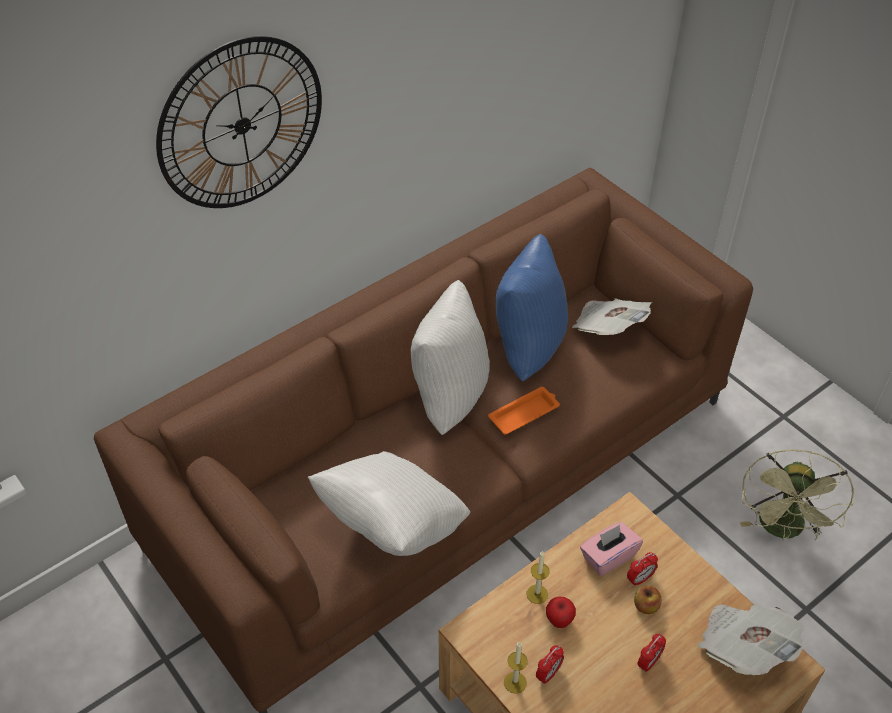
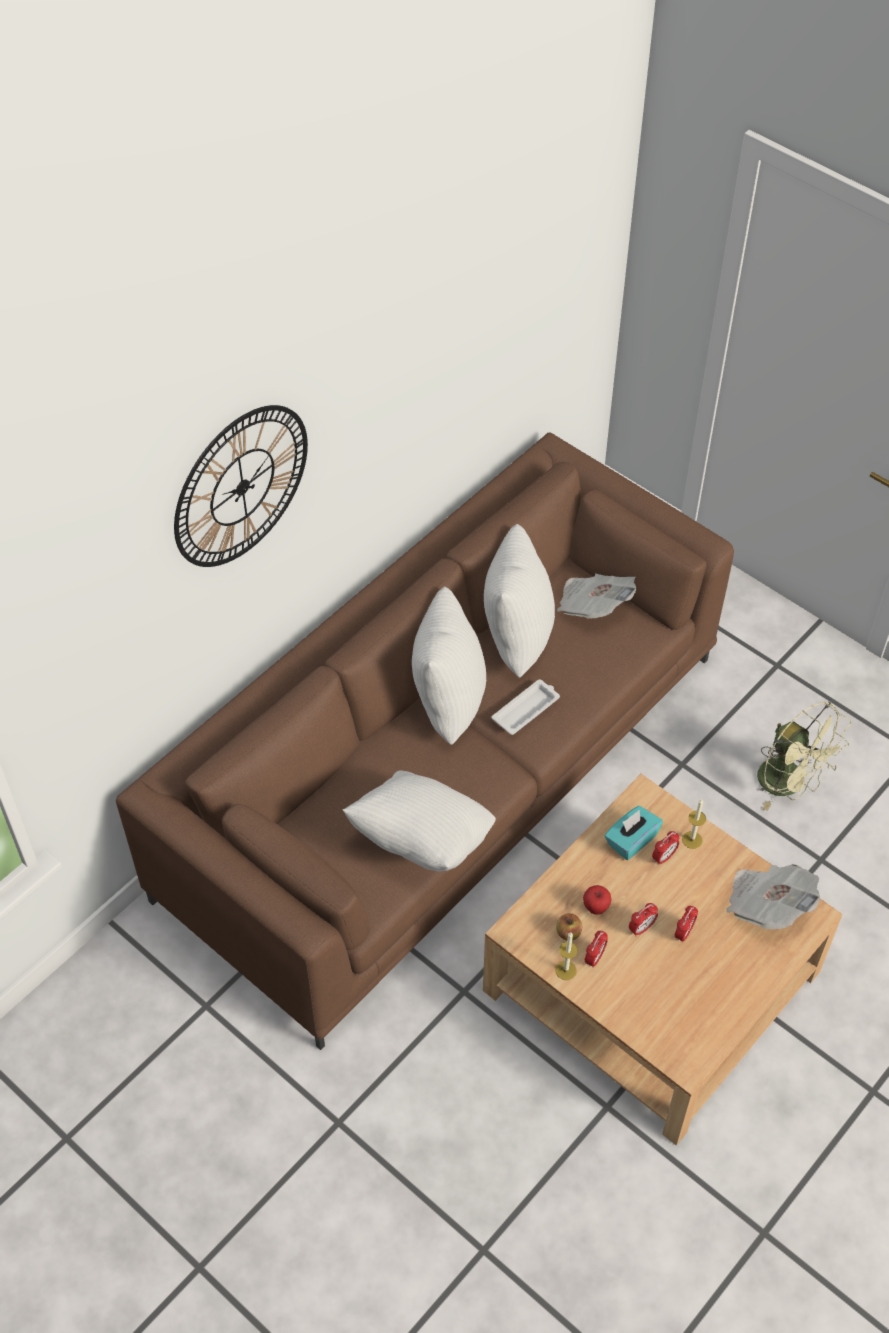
camera: 10 degrees left, 5 degrees up
orange tray [488,387,560,435] -> white tray [492,680,560,735]
blue pillow [495,234,568,382] -> white pillow [484,524,555,678]
candle [527,551,550,604] -> candle moved to [682,799,706,849]
pink tissue box [580,522,643,576] -> turquoise tissue box [604,806,663,860]
apple [634,585,662,614] -> apple moved to [556,913,582,940]
green fan [740,450,854,540] -> green fan turned 45 degrees counterclockwise [757,701,851,811]
none -> alarm clock [629,903,658,937]

